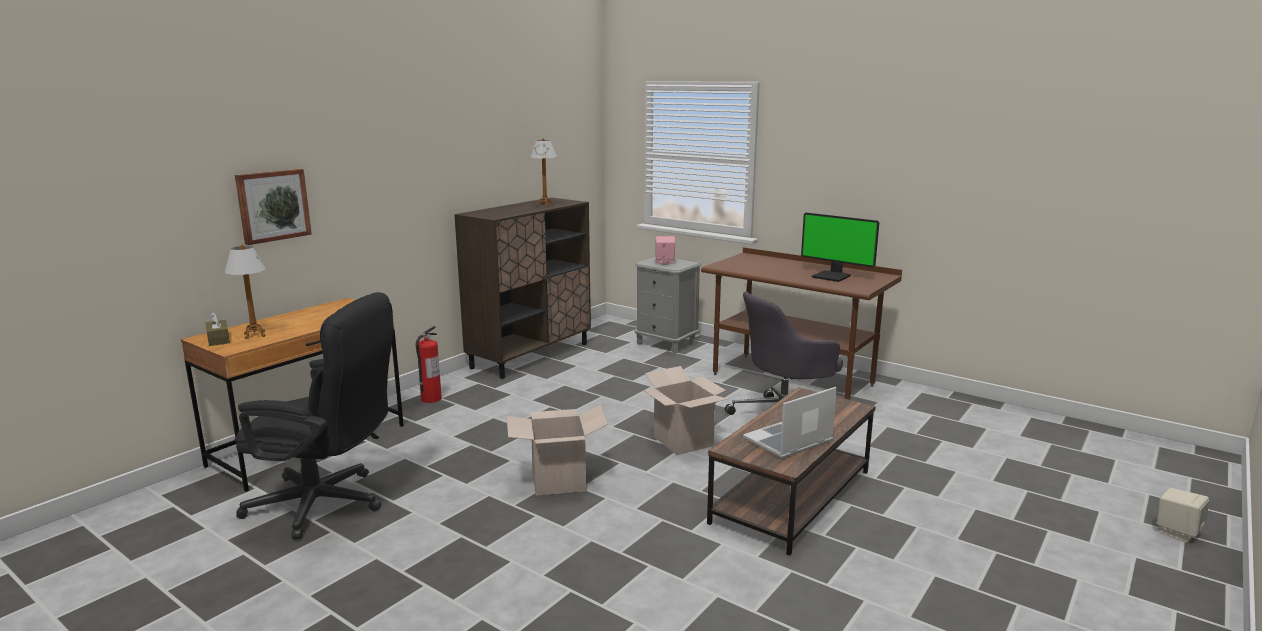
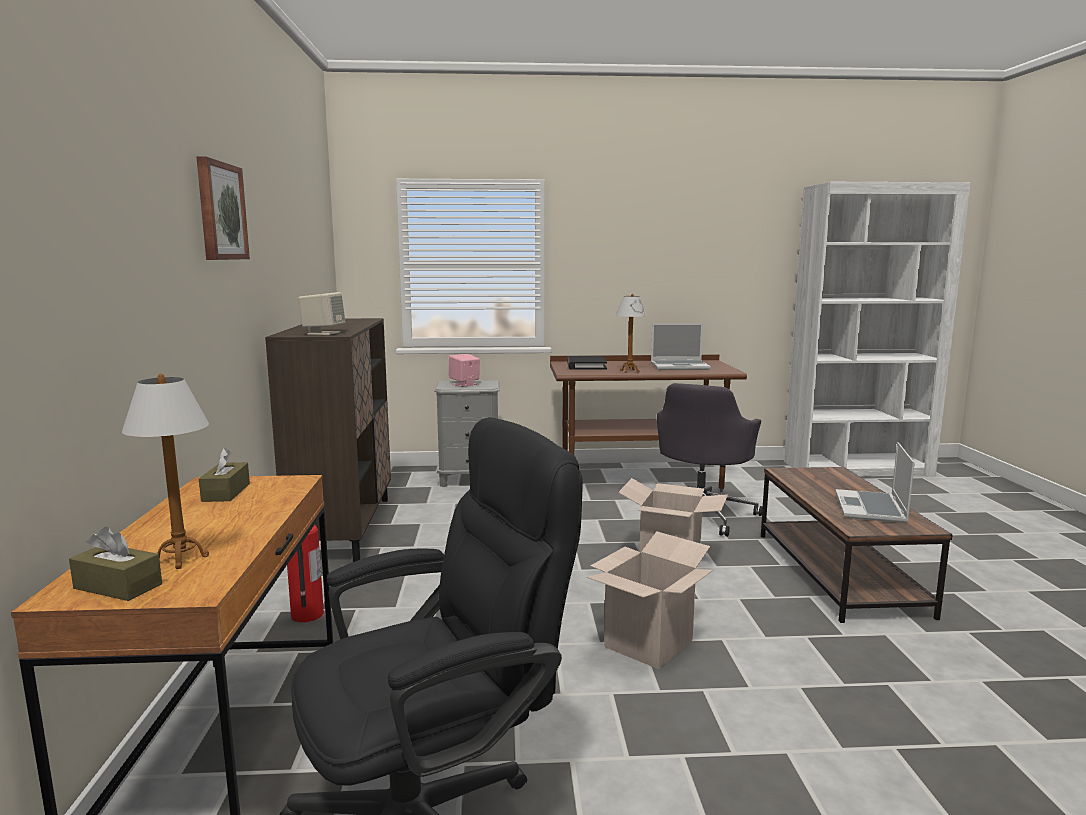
camera: 40 degrees left, 5 degrees down
picture [235,169,312,245] -> picture moved to [197,157,250,260]
table lamp [530,138,557,207] -> table lamp moved to [616,294,647,373]
monitor [801,213,879,282] -> laptop [651,323,711,370]
beige speaker [1157,488,1209,543] -> beige speaker moved to [298,292,345,335]
none -> brown tissue box [199,448,250,502]
none -> black book [567,356,607,370]
none -> white bookcase [784,182,970,476]

